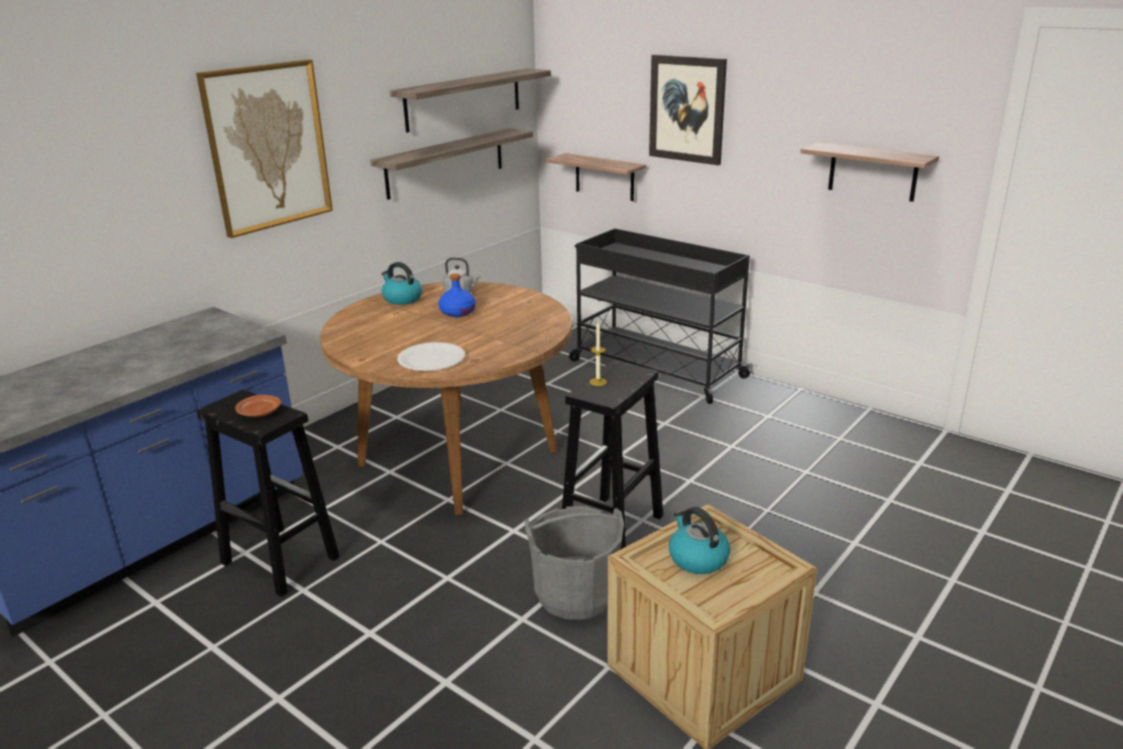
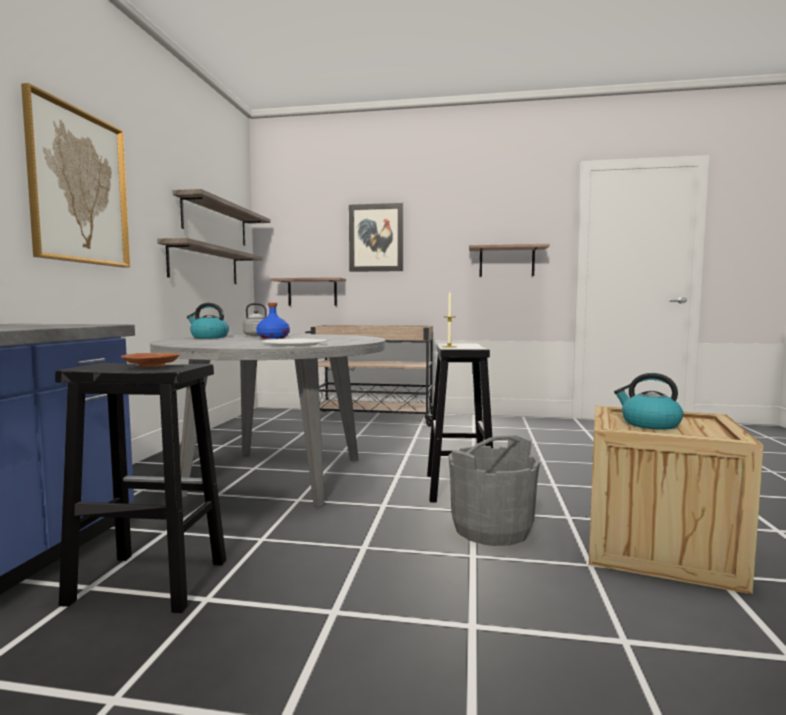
camera: 30 degrees left, 20 degrees down
brown dining table [320,282,572,515] -> grey dining table [150,334,386,507]
black cart [569,228,753,404] -> beige cart [305,325,433,427]

